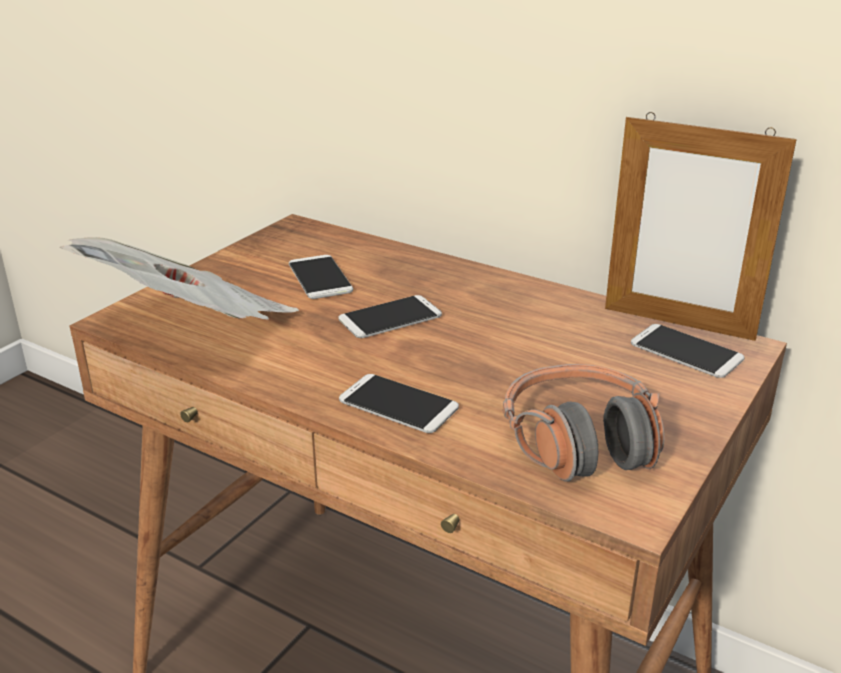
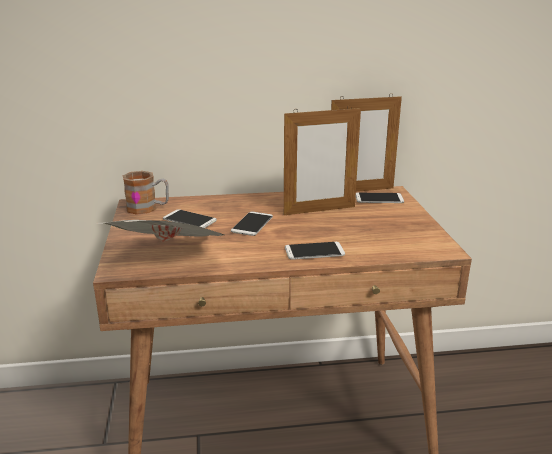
camera: 40 degrees left, 5 degrees down
headphones [503,364,665,482] -> none
none -> mug [122,171,169,215]
none -> picture frame [284,105,361,215]

